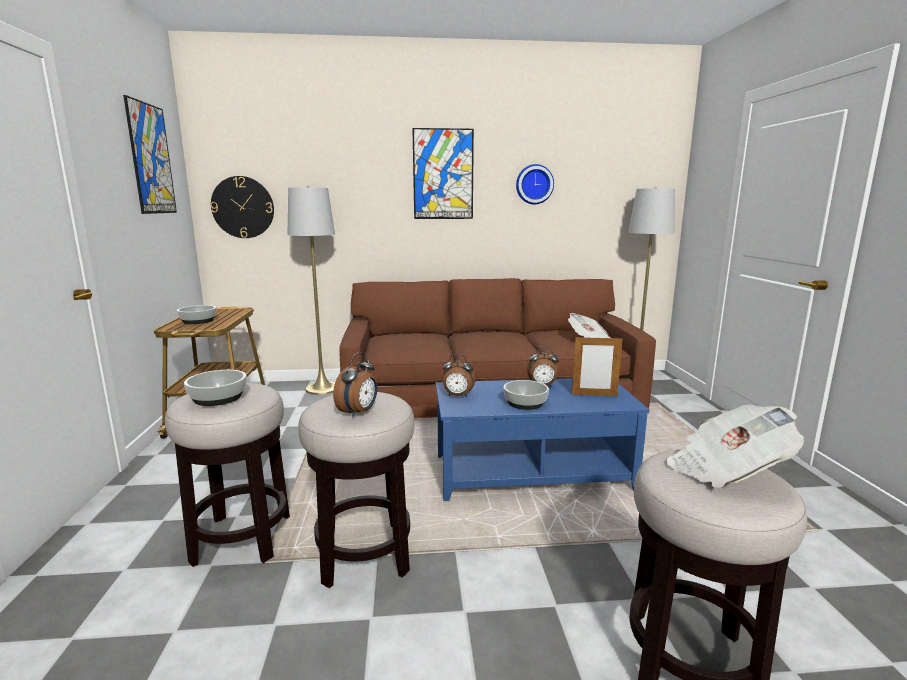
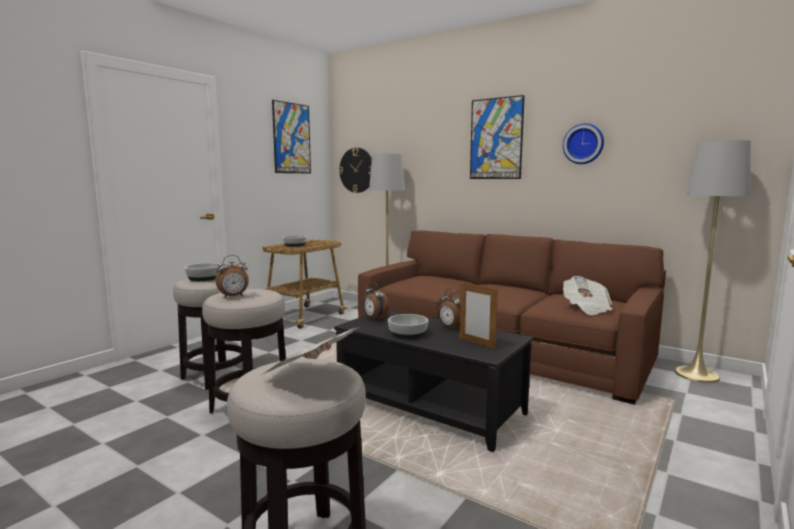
camera: 40 degrees right, 5 degrees down
blue coffee table [435,378,649,501] -> black coffee table [334,310,533,452]

